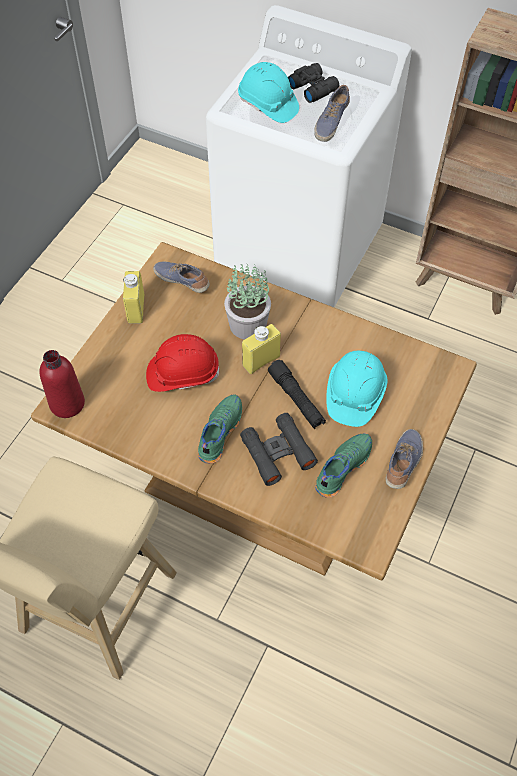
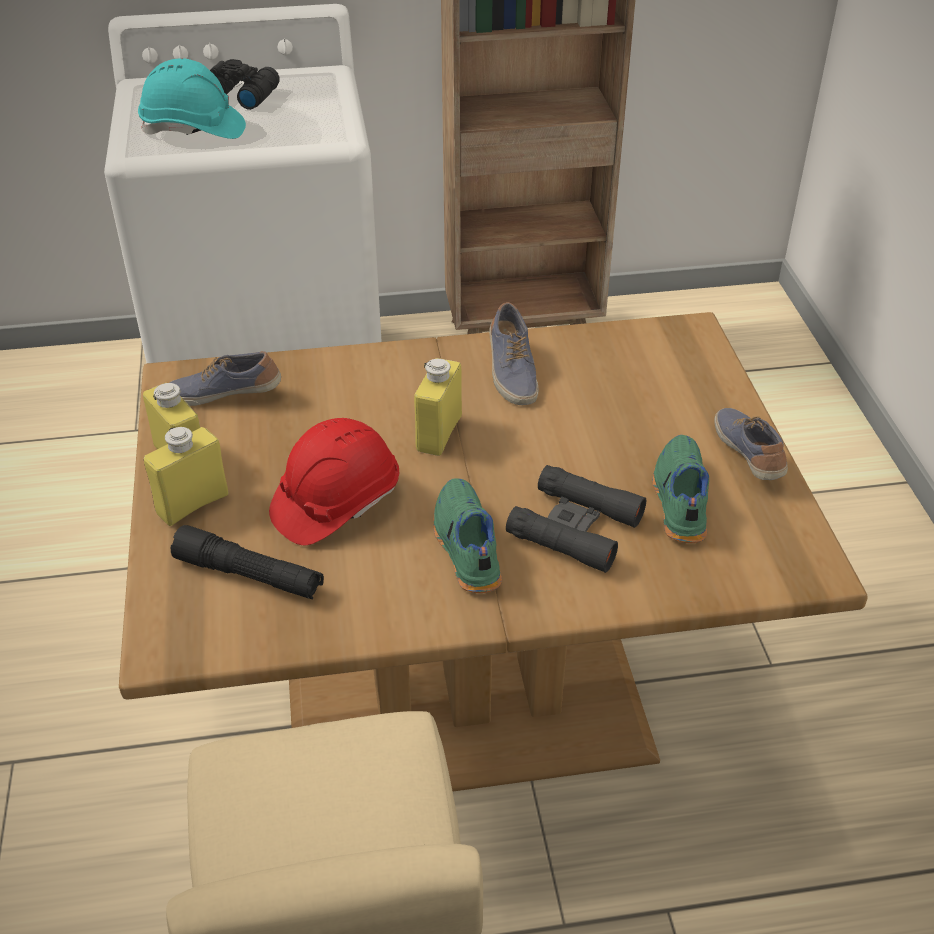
camera: 35 degrees left, 15 degrees down
red bottle [39,350,85,418] -> none
potted plant [224,264,271,340] -> none
black flashlight [268,360,326,429] -> black flashlight moved to [171,525,324,599]
shoe [314,85,350,142] -> shoe moved to [489,302,539,405]
turquoise hard hat [326,351,387,427] -> none
none -> yellow bottle [144,427,228,526]

